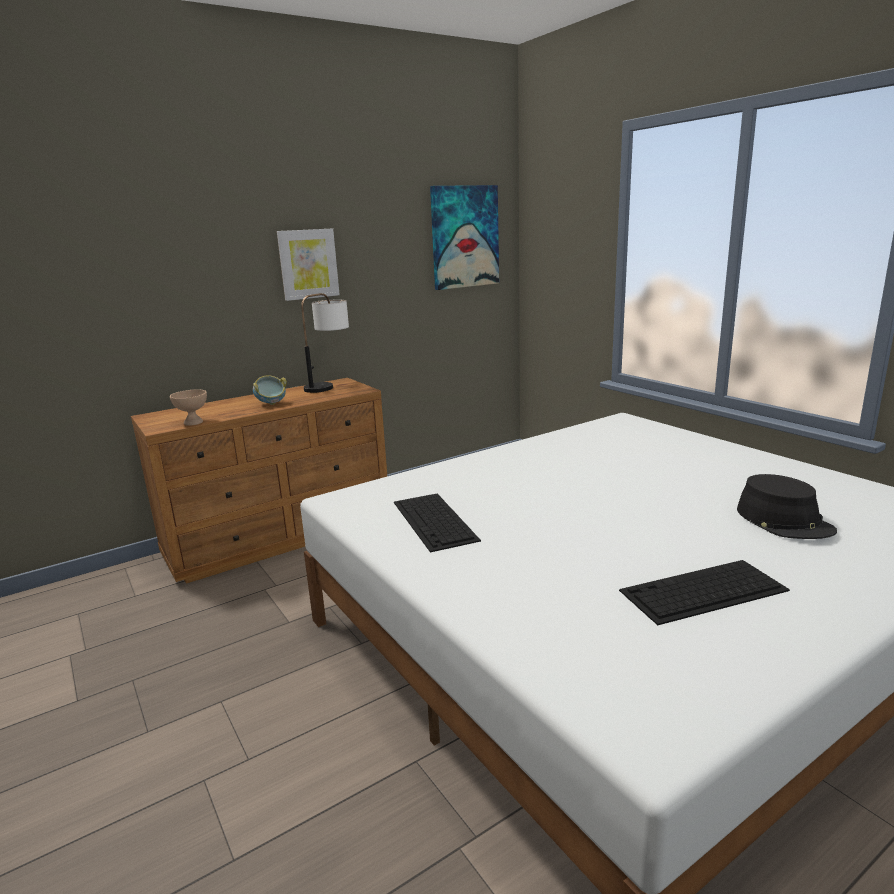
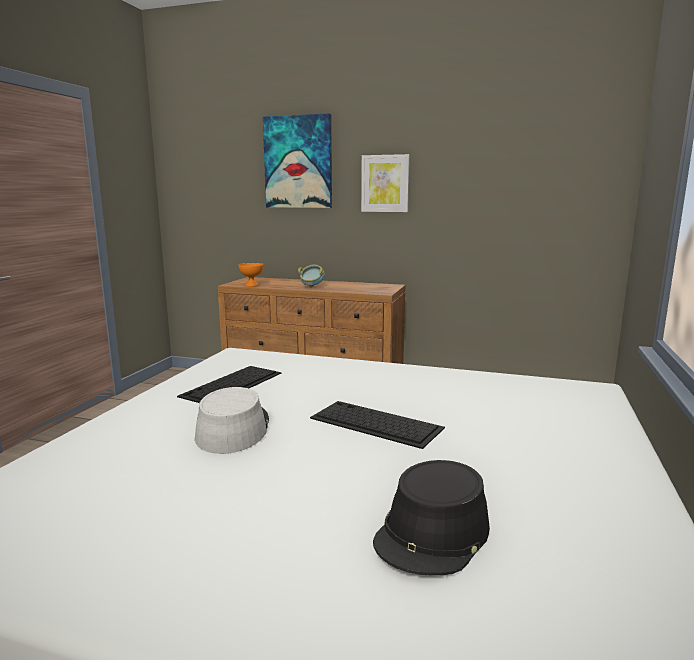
camera: 50 degrees right, 5 degrees down
beige bowl [170,389,207,426] -> orange bowl [238,263,263,287]
table lamp [301,293,349,393] -> none
picture [430,185,499,290] -> picture moved to [263,113,332,208]
keyboard [619,560,790,625] -> keyboard moved to [310,401,445,449]
none -> grey hat [195,387,269,454]

